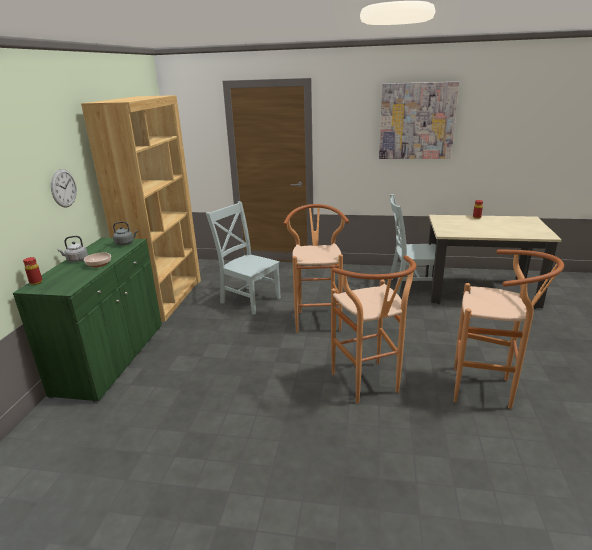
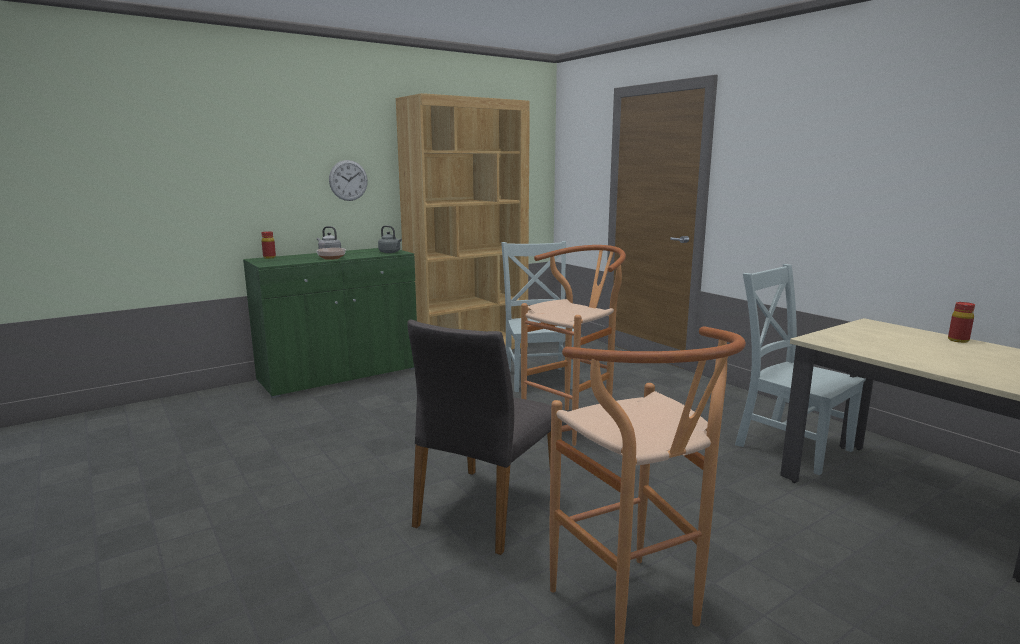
camera: 45 degrees right, 10 degrees down
brown stool [331,255,416,404] -> grey chair [407,319,551,555]
picture [379,81,459,159] -> none

